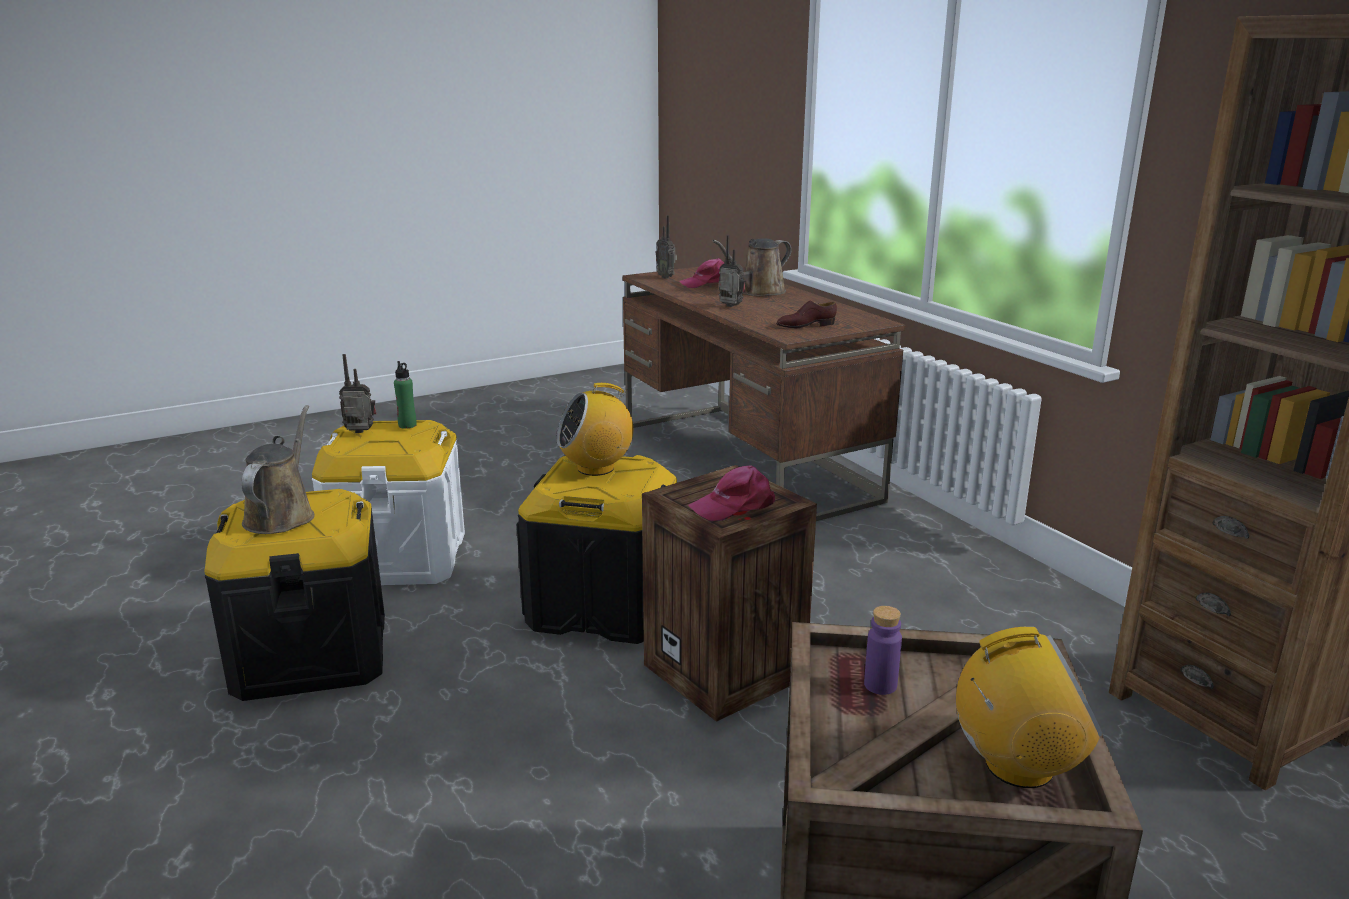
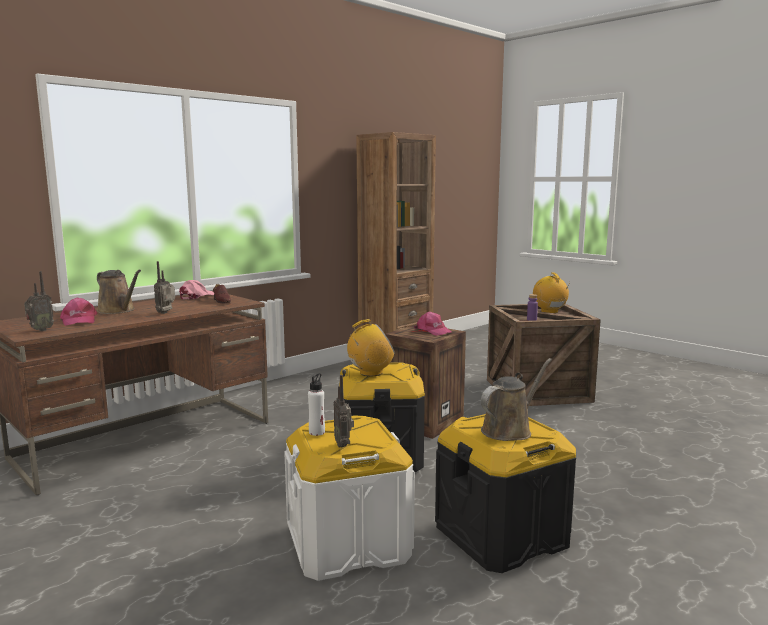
camera: 105 degrees left, 10 degrees down
brown watering can [241,405,315,534] -> brown watering can turned 150 degrees clockwise [481,358,552,441]
green bottle [394,361,417,429] -> white bottle [308,374,325,436]
radio [557,383,633,476] -> radio turned 75 degrees counterclockwise [347,319,395,376]
none -> pink cap [179,280,214,299]

